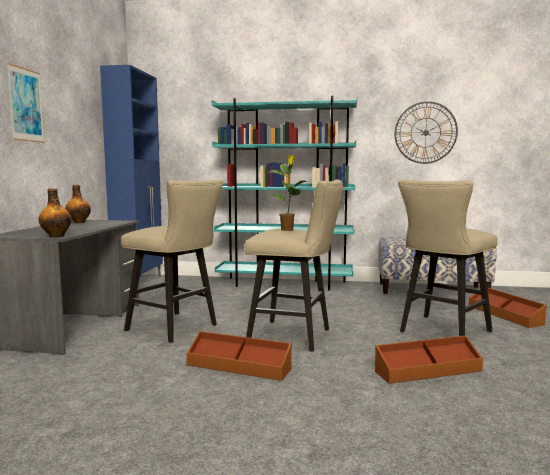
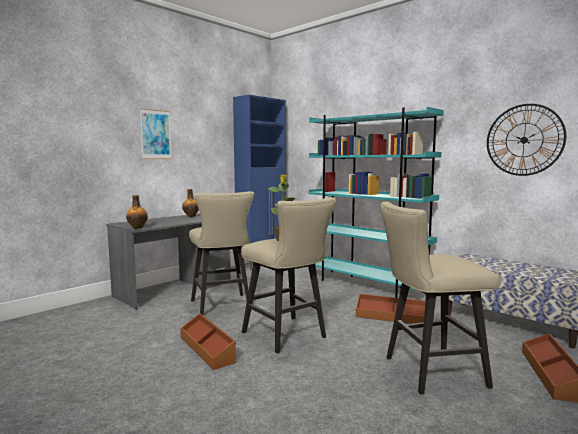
camera: 35 degrees right, 0 degrees up
brown storage box [375,336,483,384] -> brown storage box moved to [356,294,425,324]

